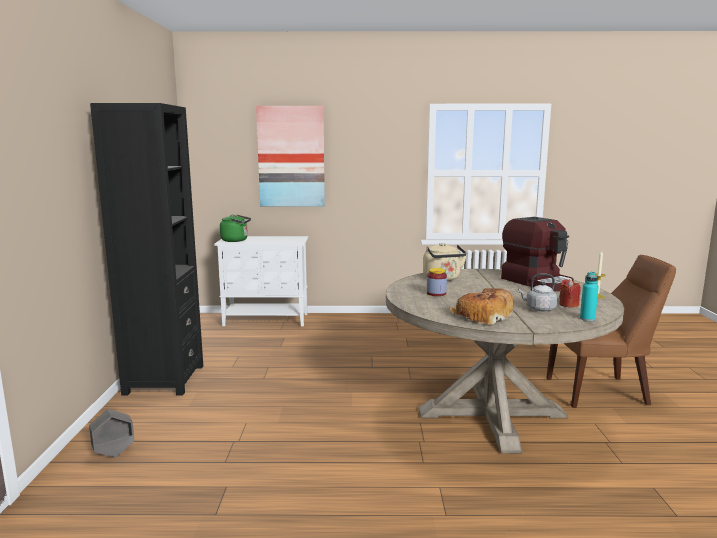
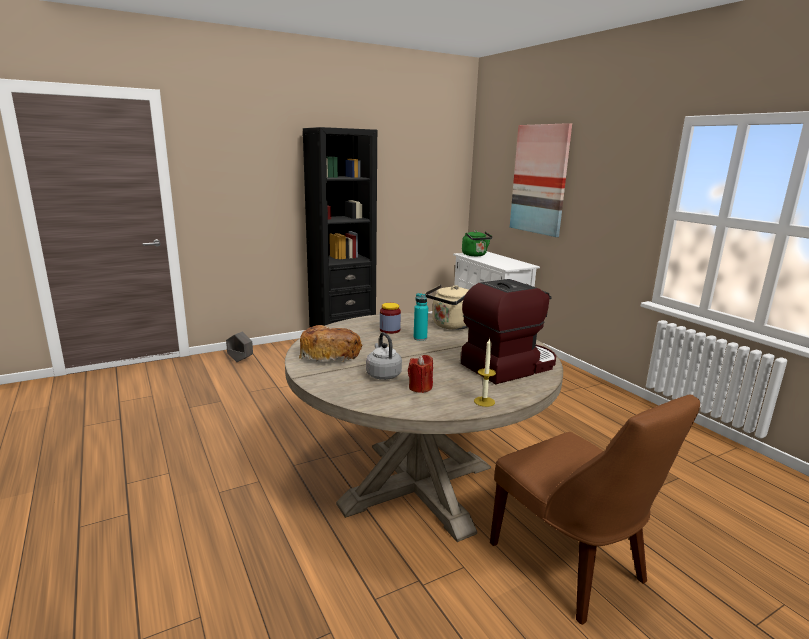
camera: 60 degrees right, 5 degrees up
coffee machine [501,217,574,291] -> coffee machine turned 150 degrees counterclockwise [461,279,556,384]
turquoise bottle [580,272,599,321] -> turquoise bottle moved to [414,293,428,341]

